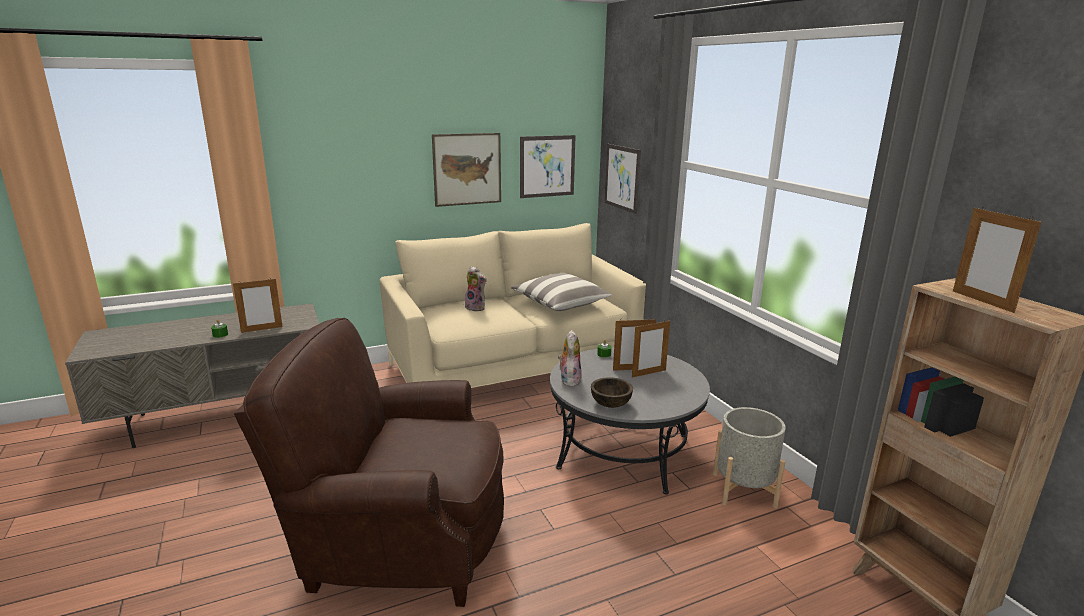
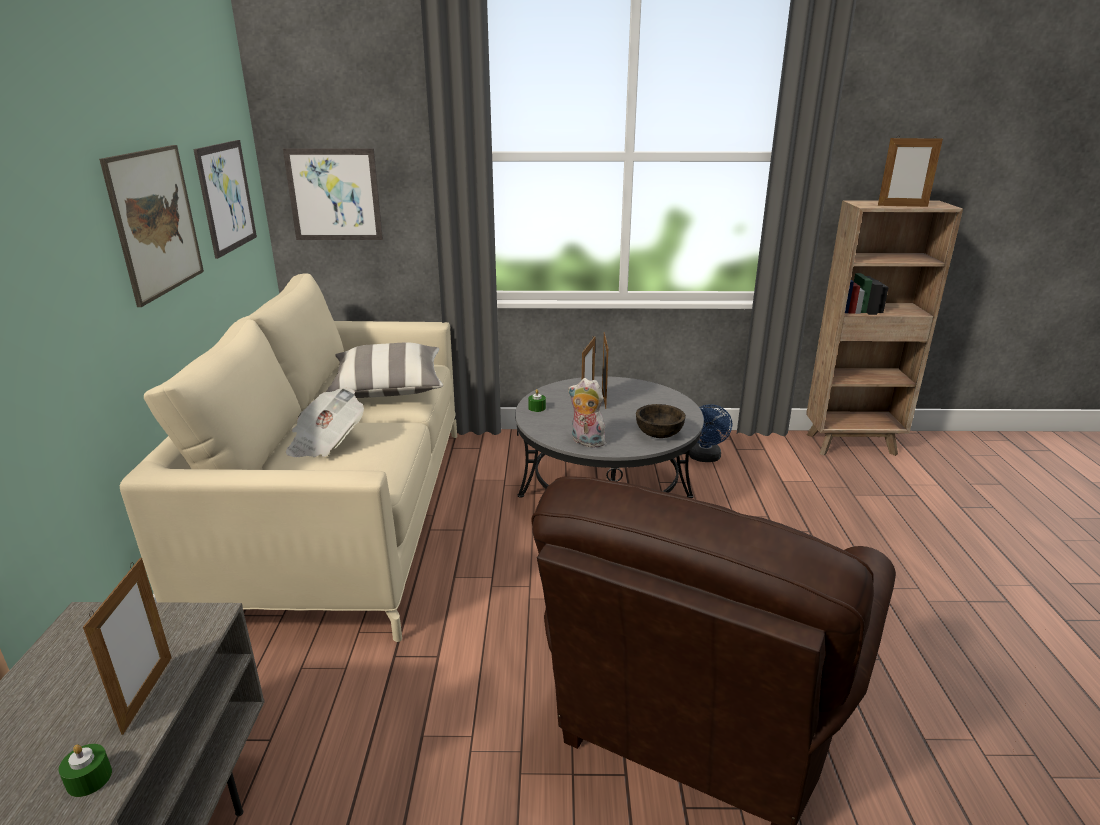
camera: 65 degrees left, 5 degrees up
plush toy [462,266,487,312] -> newspaper [286,388,364,457]
grey planter [713,407,786,509] -> blue fan [689,404,732,462]

